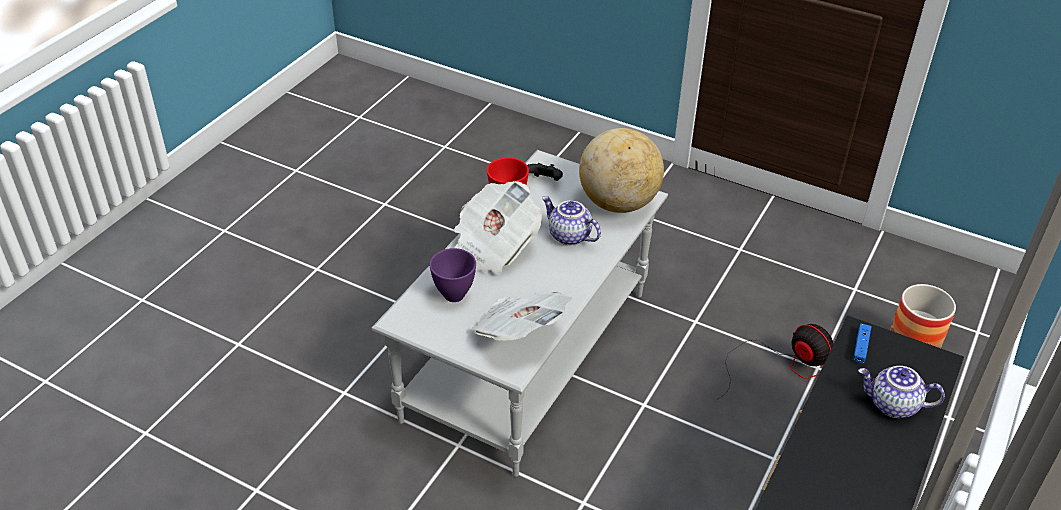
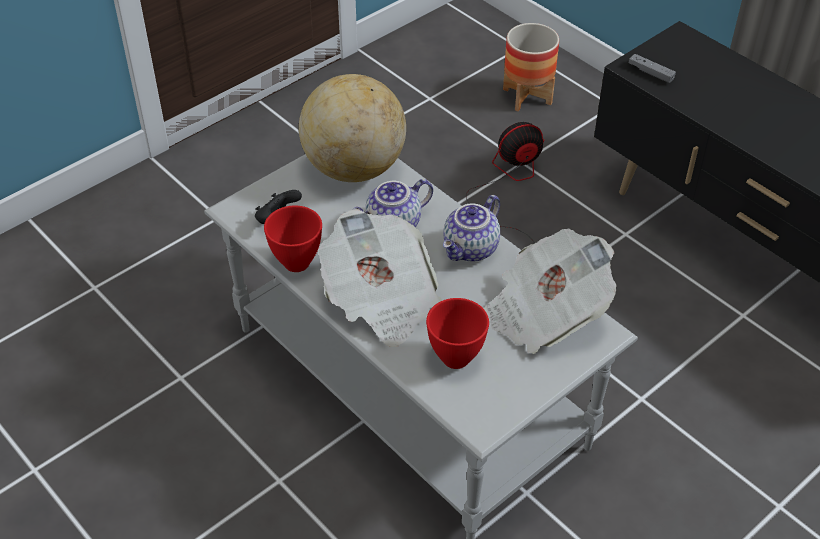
camera: 70 degrees left, 5 degrees up
purple bowl [429,248,476,302] -> red bowl [426,298,489,369]
blue game controller [853,324,872,364] -> grey game controller [629,54,676,83]
teapot [858,366,945,418] -> teapot moved to [443,195,500,262]

